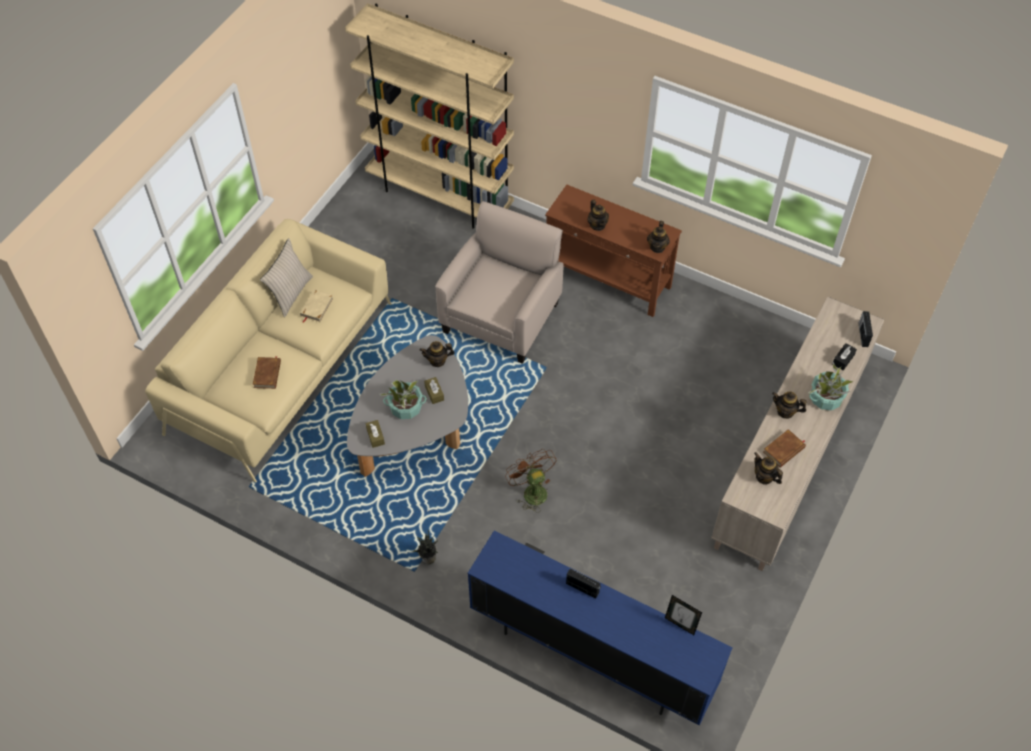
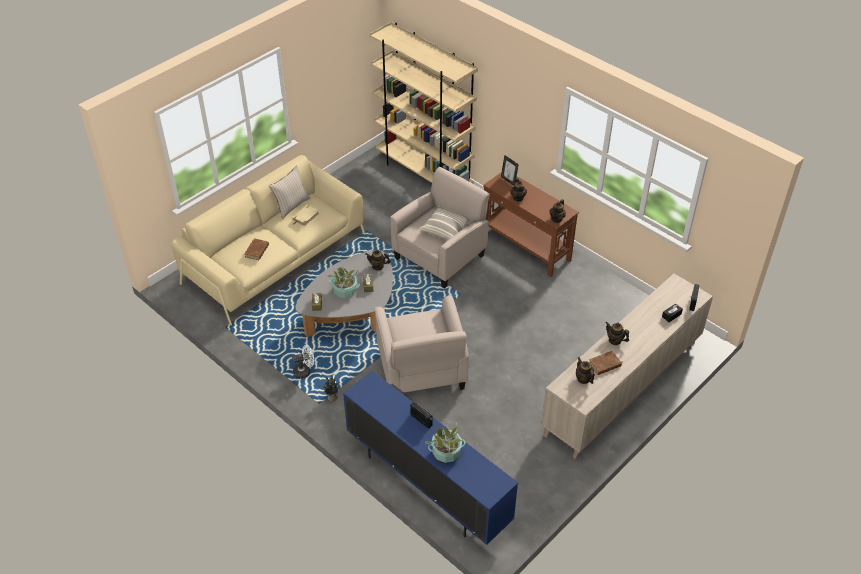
camera: 15 degrees right, 10 degrees down
brown fan [505,449,556,513] -> beige armchair [375,295,469,393]
picture frame [665,595,702,635] -> picture frame moved to [501,155,519,186]
potted plant [808,362,854,410] -> potted plant moved to [425,424,466,463]
none -> white fan [292,345,314,379]
none -> pillow [419,206,470,240]

